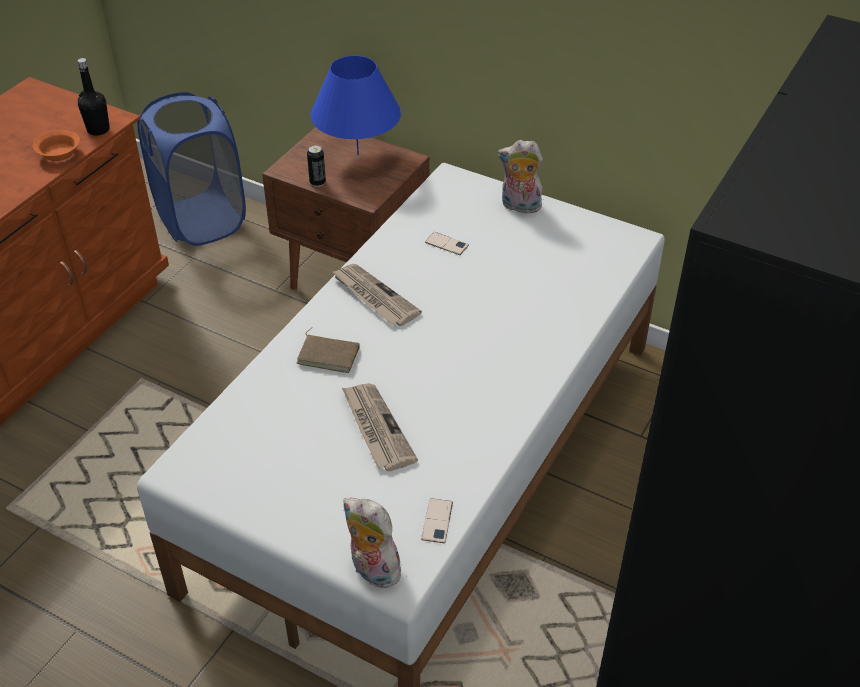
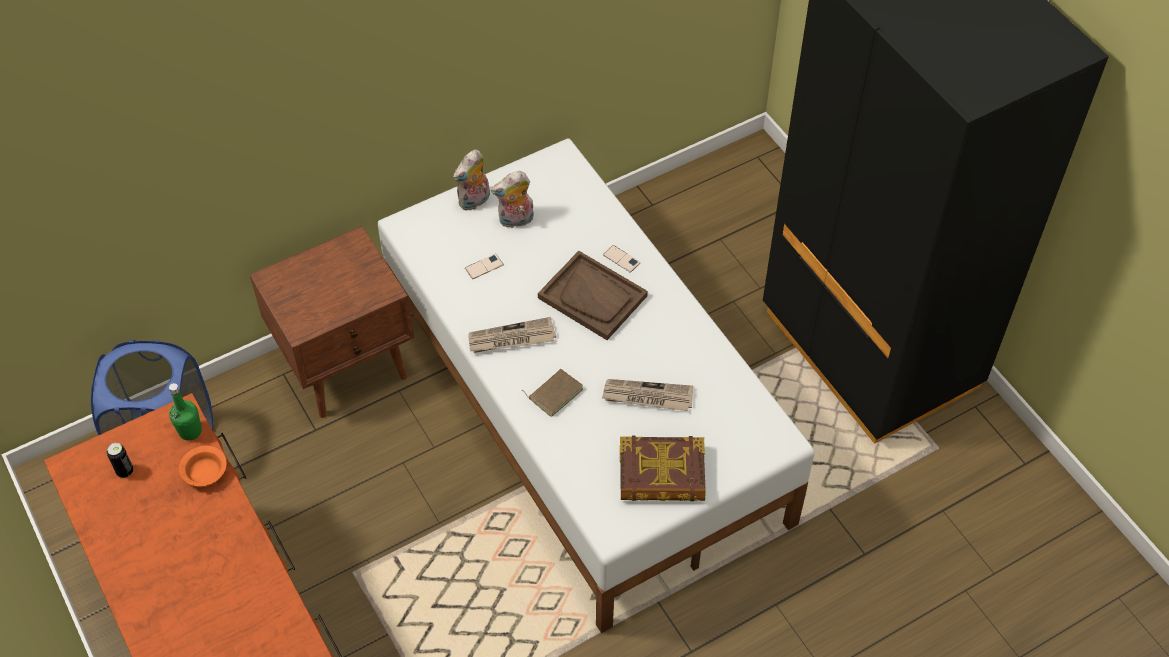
camera: 60 degrees left, 10 degrees up
black bottle [77,58,110,136] -> green bottle [169,383,202,441]
can [307,145,326,187] -> can moved to [107,443,133,478]
blue table lamp [311,55,401,155] -> none
plush toy [343,498,405,588] -> plush toy moved to [491,171,534,228]
phone [421,498,453,543] -> phone moved to [603,245,641,273]
none -> brown tray [538,251,648,340]
none -> book [620,436,706,501]

